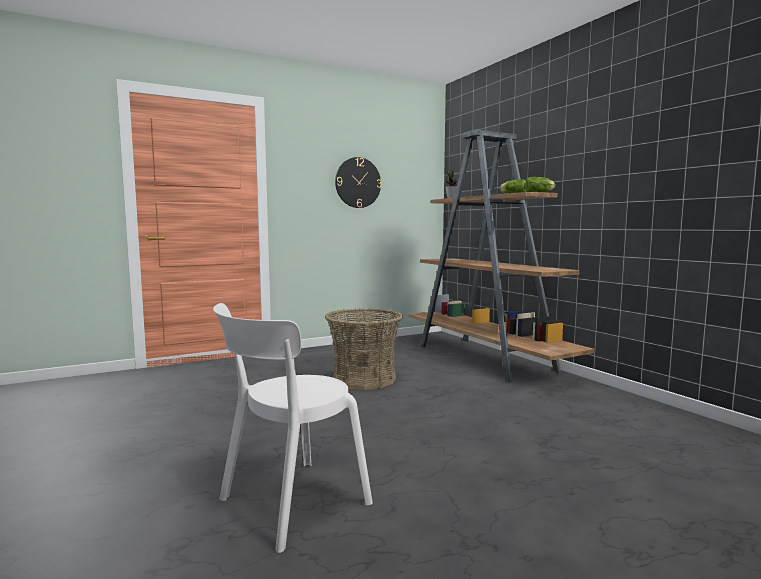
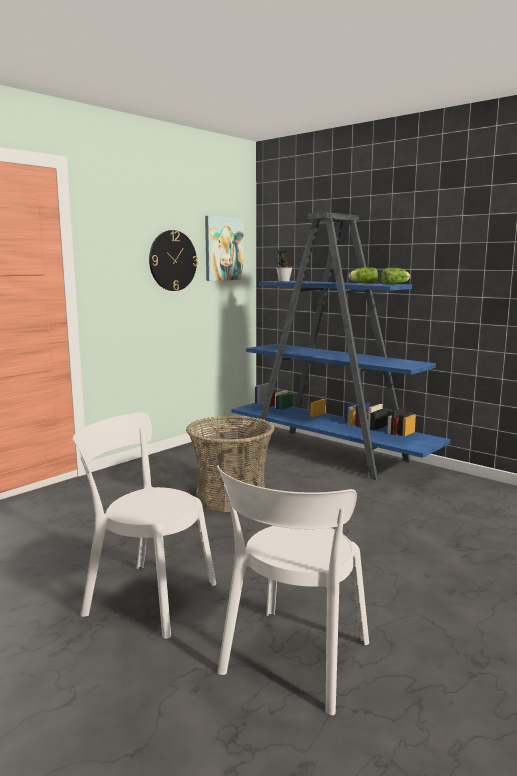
camera: 20 degrees left, 5 degrees up
brown bookcase [409,129,594,382] -> blue bookcase [231,212,451,480]
none -> white chair [73,412,216,639]
none -> picture [205,216,244,281]

